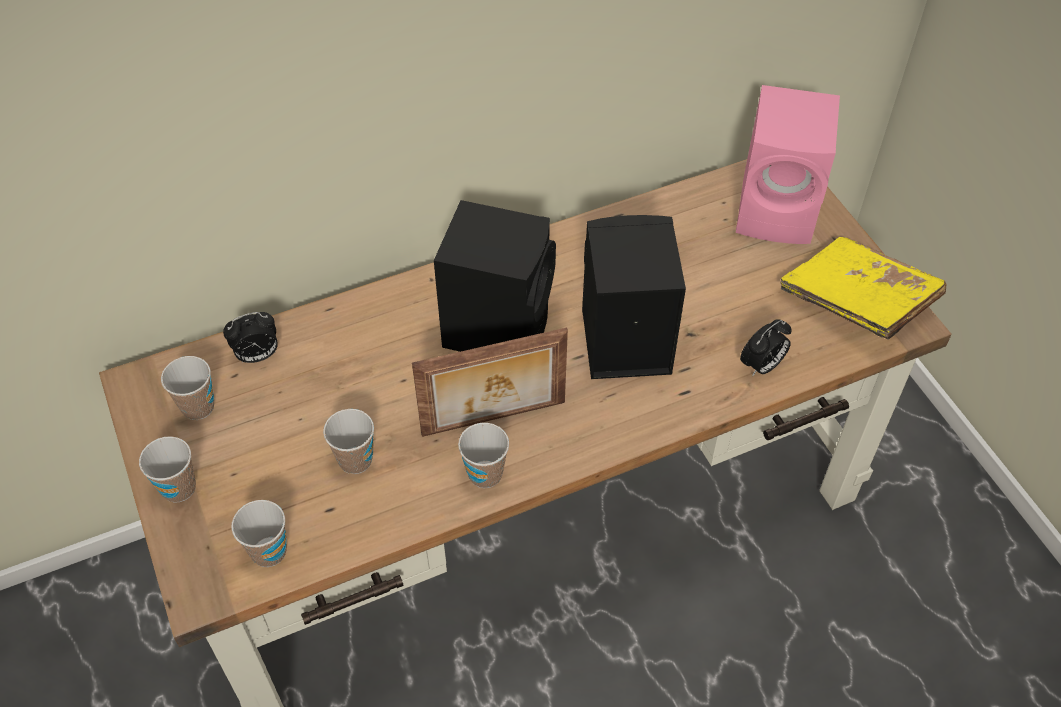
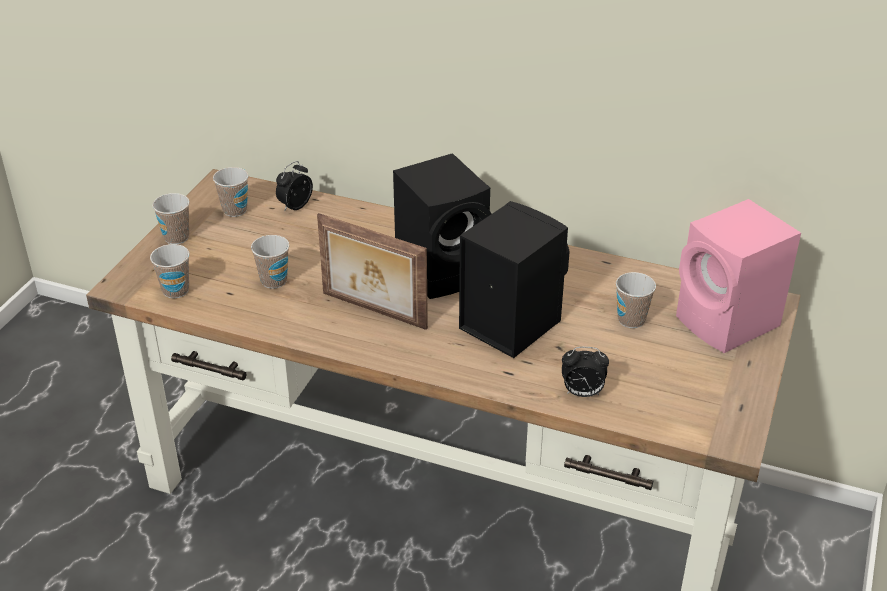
camera: 45 degrees right, 15 degrees down
alarm clock [223,312,278,363] -> alarm clock turned 105 degrees clockwise [276,161,313,212]
cup [458,423,509,488] -> cup moved to [616,272,656,328]
yellow book [780,237,946,340] -> none

